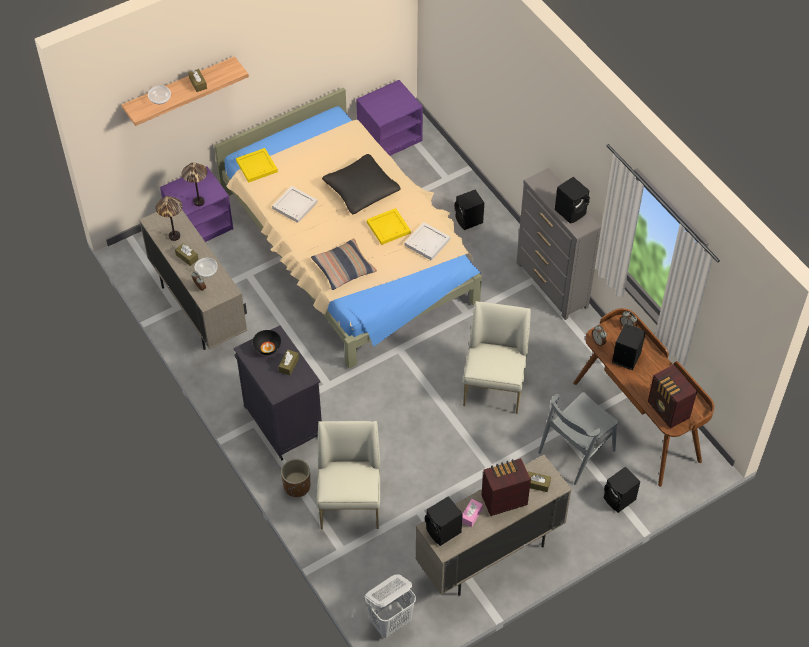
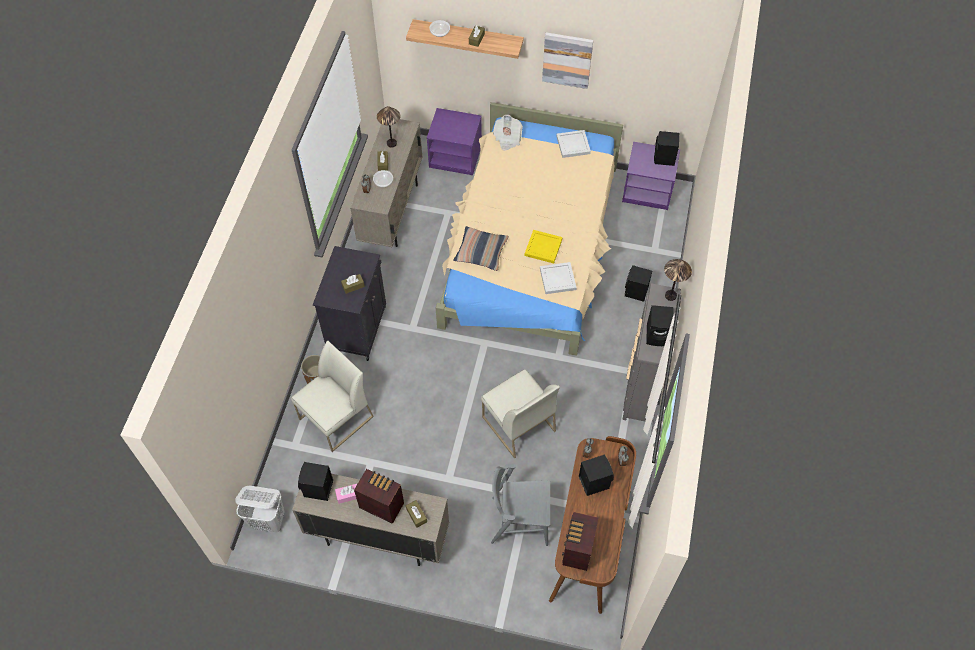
camera: 45 degrees right, 5 degrees up
table lamp [182,162,207,206] -> table lamp moved to [664,259,692,301]
yellow tray [236,148,278,183] -> newspaper [493,115,523,151]
black bowl [253,330,281,355] -> none
white tray [272,186,318,223] -> white tray moved to [556,130,591,158]
black pillow [322,154,401,214] -> none
white chair [463,301,531,414] -> white chair turned 90 degrees clockwise [481,369,560,458]
black speaker [604,467,640,513] -> black speaker moved to [654,131,679,166]
none -> picture [542,32,593,89]

